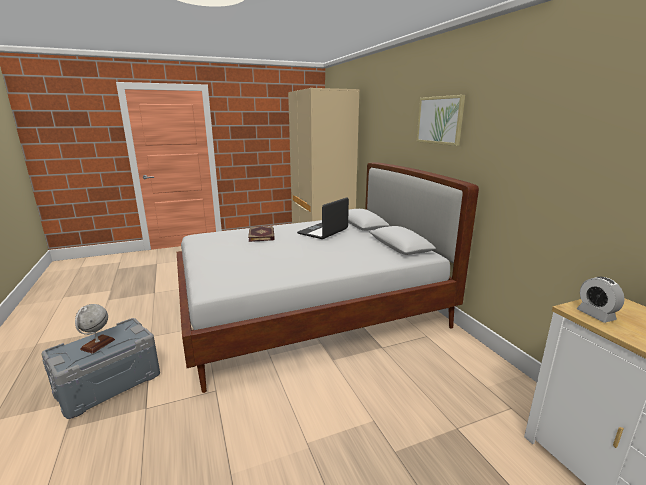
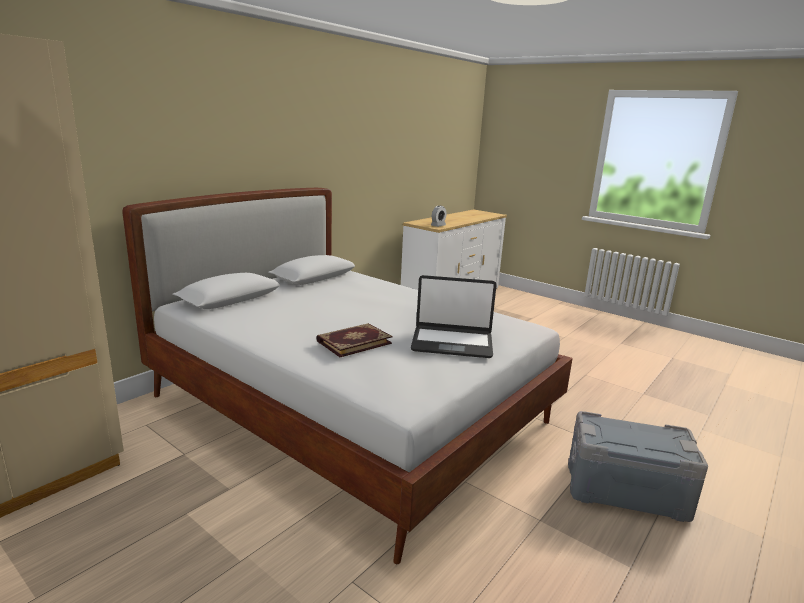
camera: 120 degrees left, 0 degrees up
globe [75,304,115,354] -> none
laptop [297,197,349,239] -> laptop moved to [411,275,497,358]
picture [417,95,465,146] -> none

